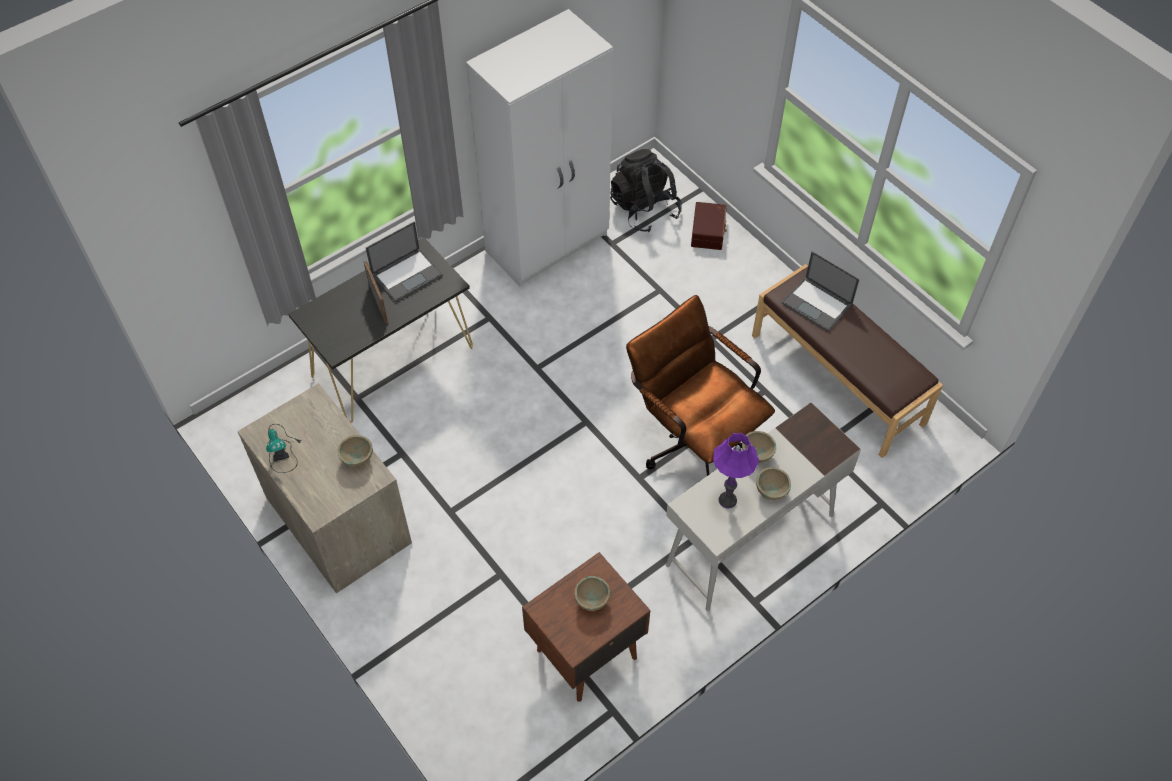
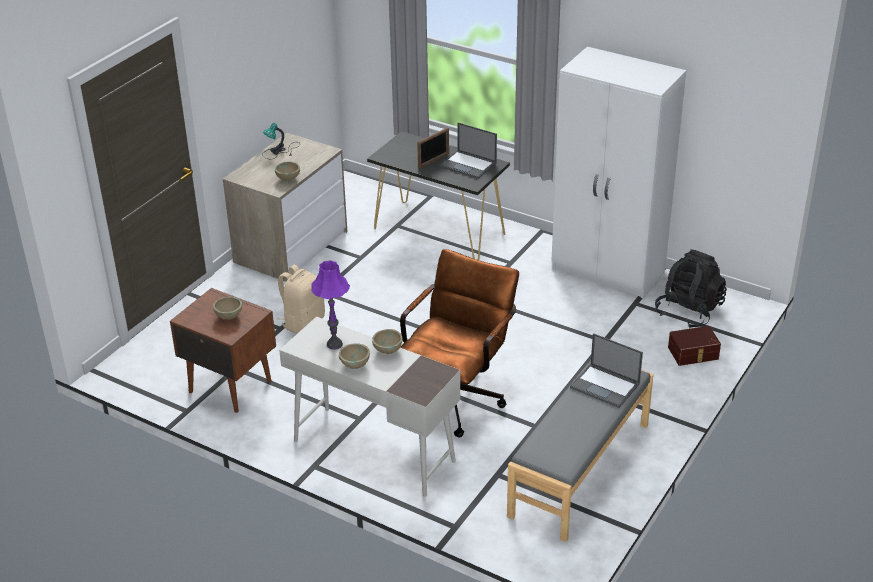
camera: 70 degrees right, 20 degrees down
brown bench [752,264,943,458] -> grey bench [507,360,654,542]
laptop [782,251,859,332] -> laptop turned 75 degrees counterclockwise [570,333,643,408]
none -> beige backpack [277,265,325,334]

